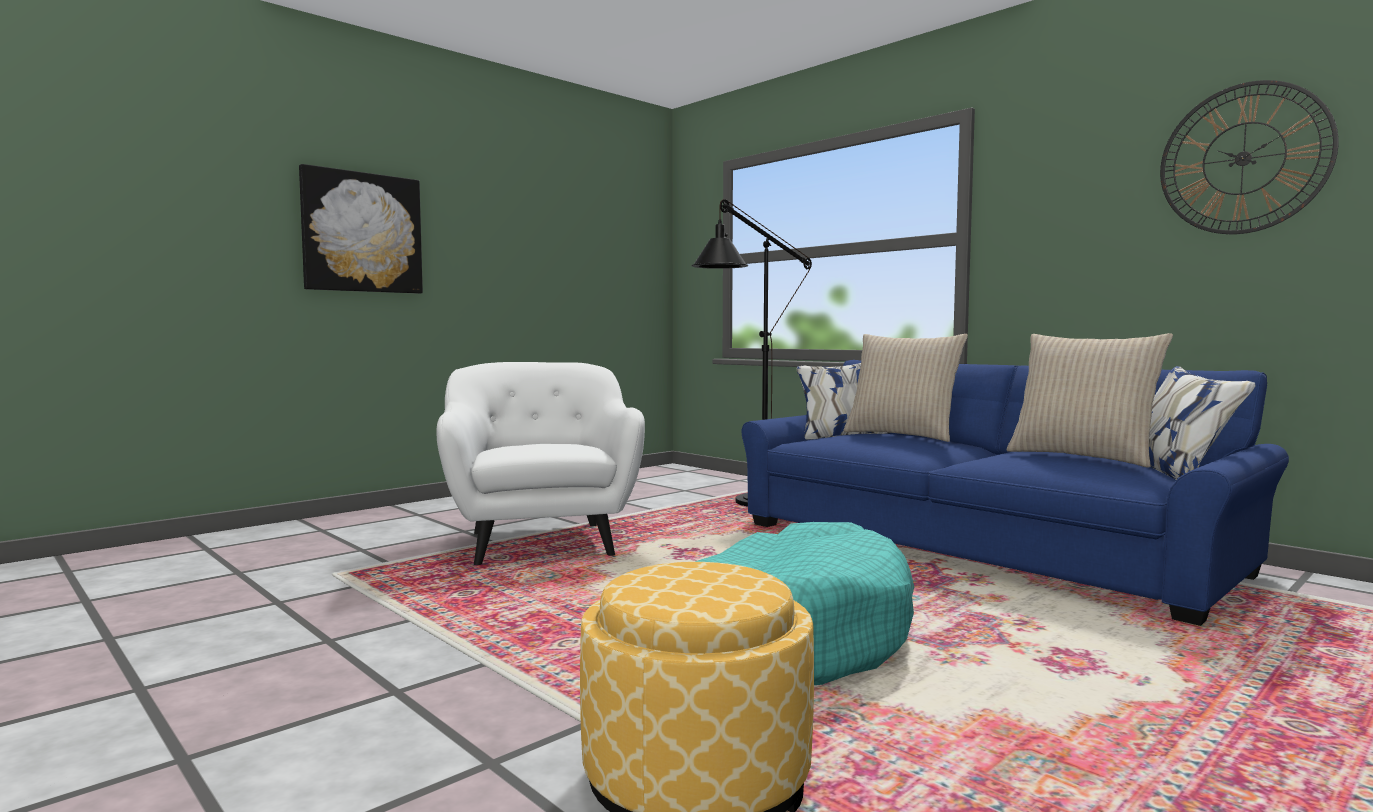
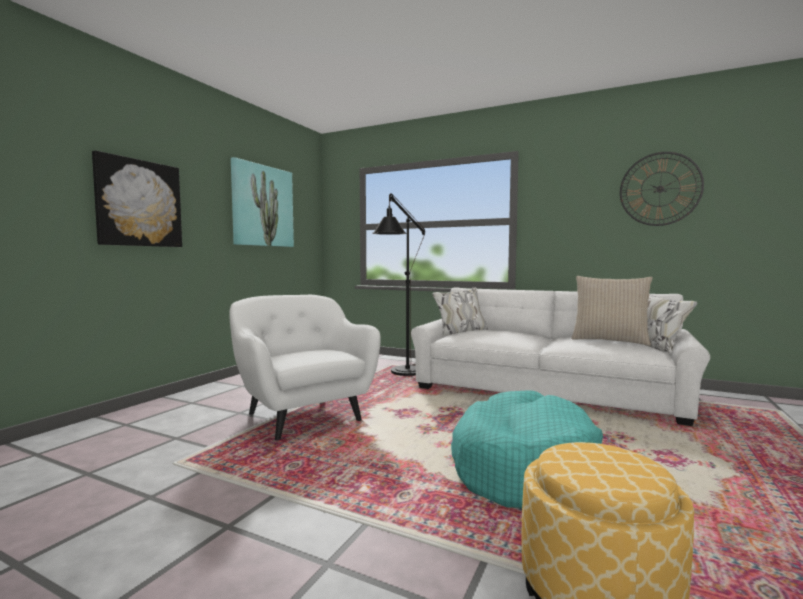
camera: 20 degrees left, 0 degrees up
blue sofa [742,360,1289,626] -> white sofa [411,287,710,426]
beige pillow [843,334,968,442] -> none
none -> picture [231,157,294,247]

